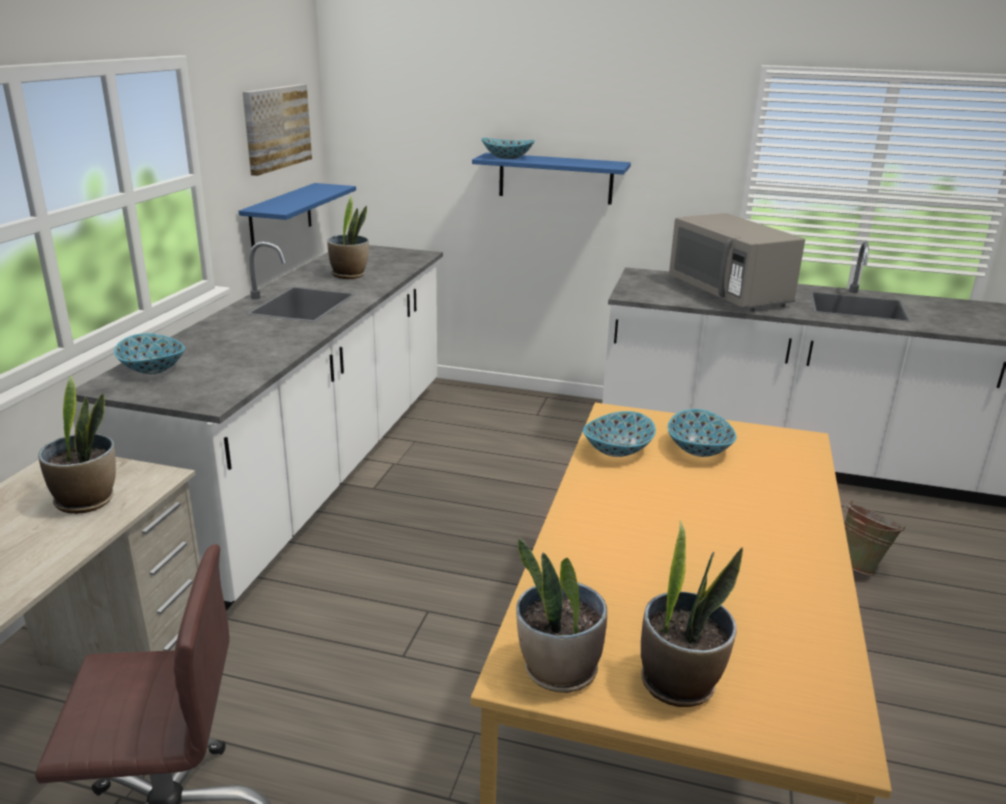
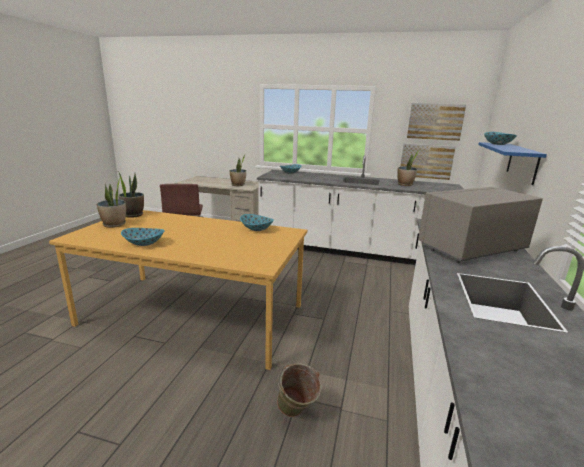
camera: 90 degrees right, 5 degrees down
blue shelf [239,183,356,247] -> picture [400,143,456,180]
bowl [668,409,736,457] -> bowl moved to [121,228,165,246]

